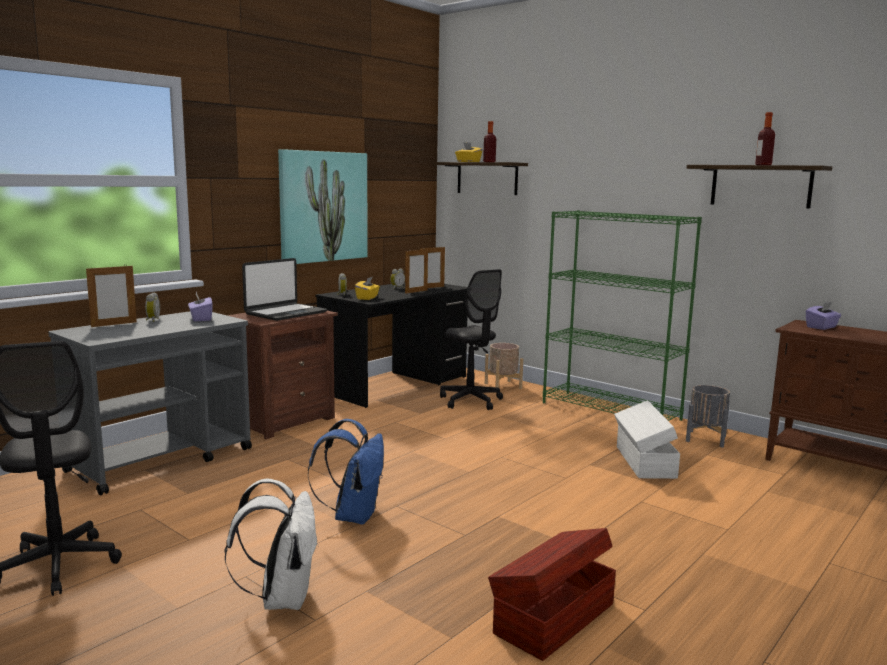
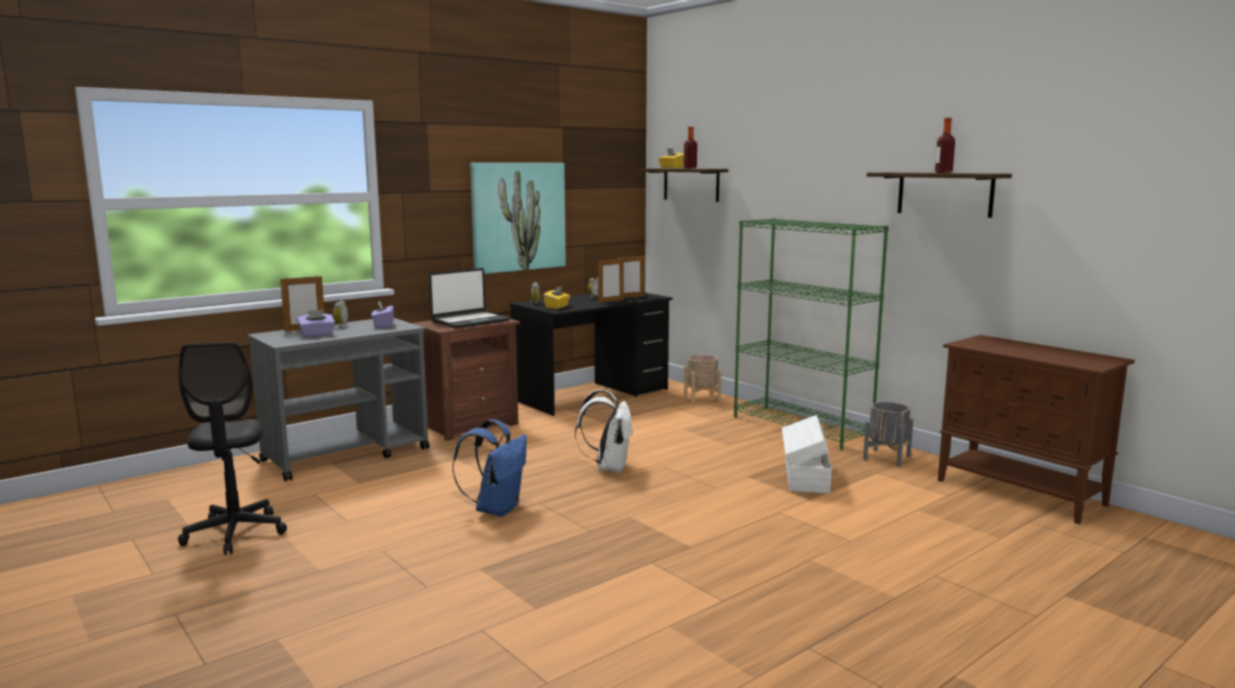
camera: 10 degrees right, 0 degrees up
white backpack [224,479,319,610] -> white backpack moved to [575,390,633,473]
black office chair [440,269,503,410] -> none
brown storage box [488,528,616,661] -> none
purple tissue box [806,302,842,330] -> purple tissue box moved to [297,310,335,337]

